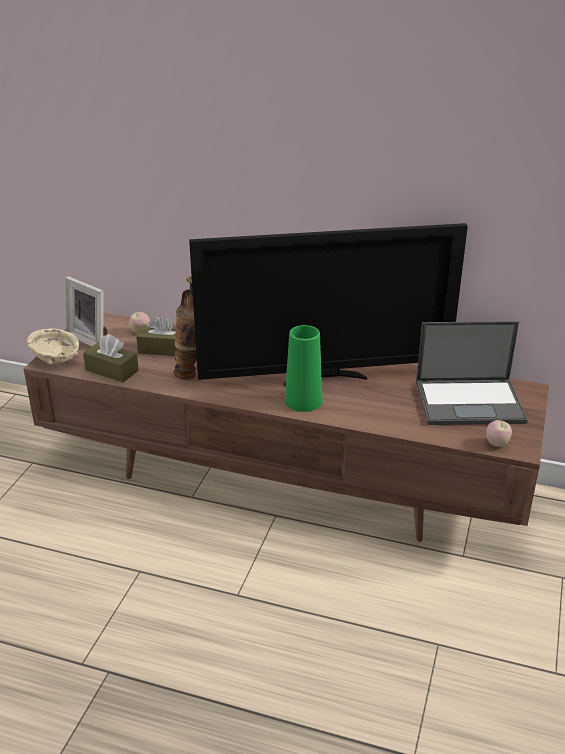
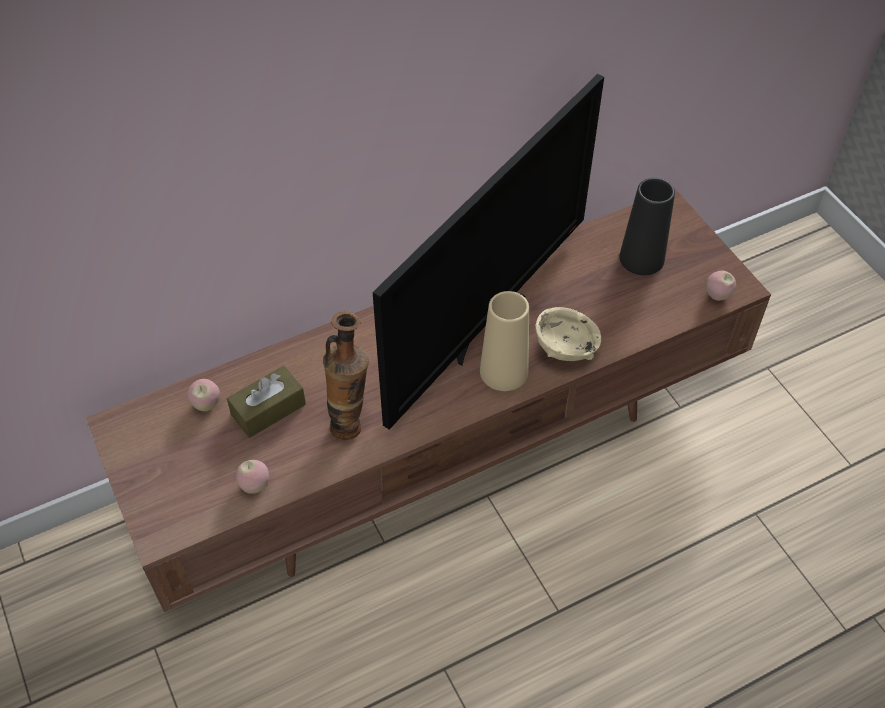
camera: 45 degrees left, 20 degrees up
beige bowl [27,329,79,365] -> beige bowl moved to [535,307,601,361]
picture frame [65,276,108,346] -> none
brown tissue box [83,334,139,383] -> apple [236,460,269,494]
green vase [285,325,322,412] -> beige vase [480,291,529,391]
laptop [416,321,528,425] -> black vase [619,178,675,275]

